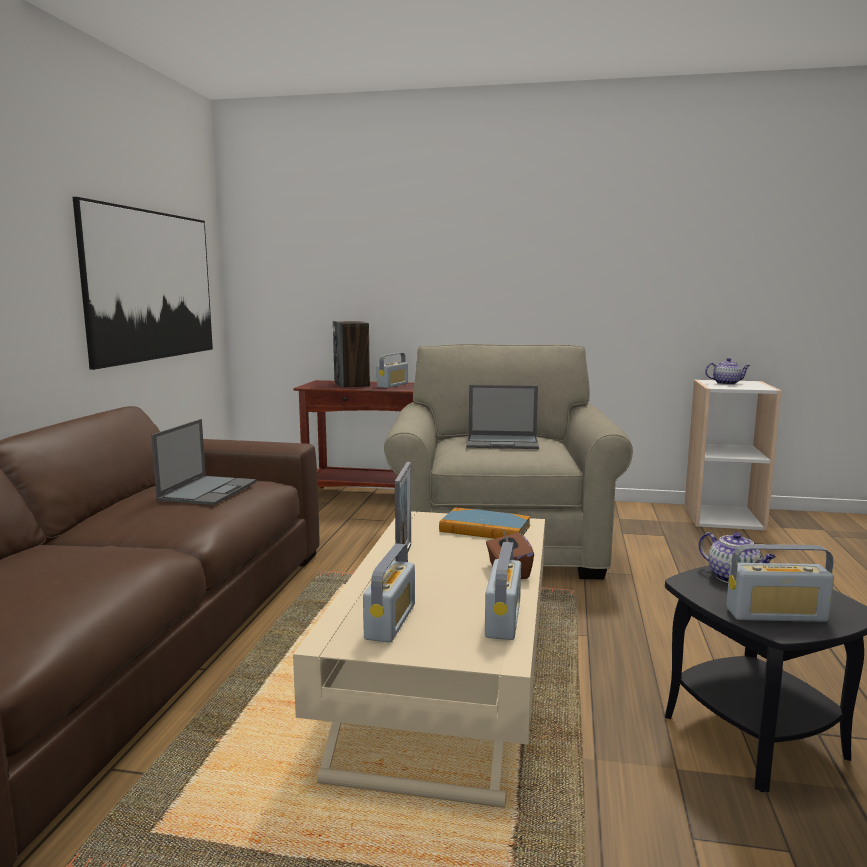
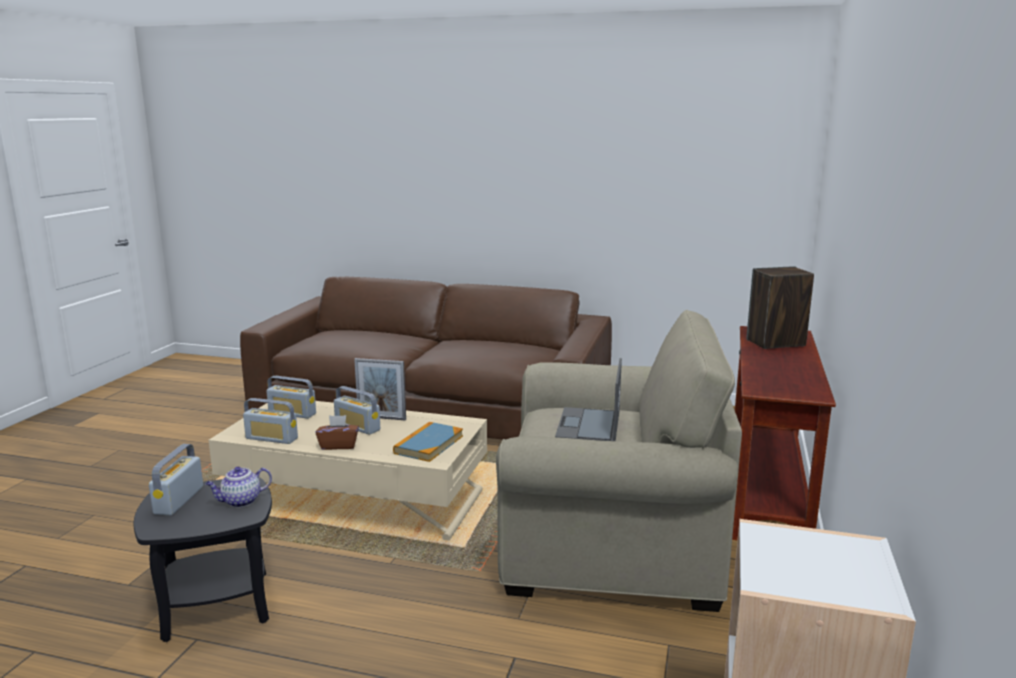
camera: 95 degrees right, 5 degrees up
picture [73,197,213,370] -> none
laptop [151,419,257,505] -> none
radio [377,353,408,388] -> radio moved to [334,386,380,435]
teapot [705,358,750,385] -> none

